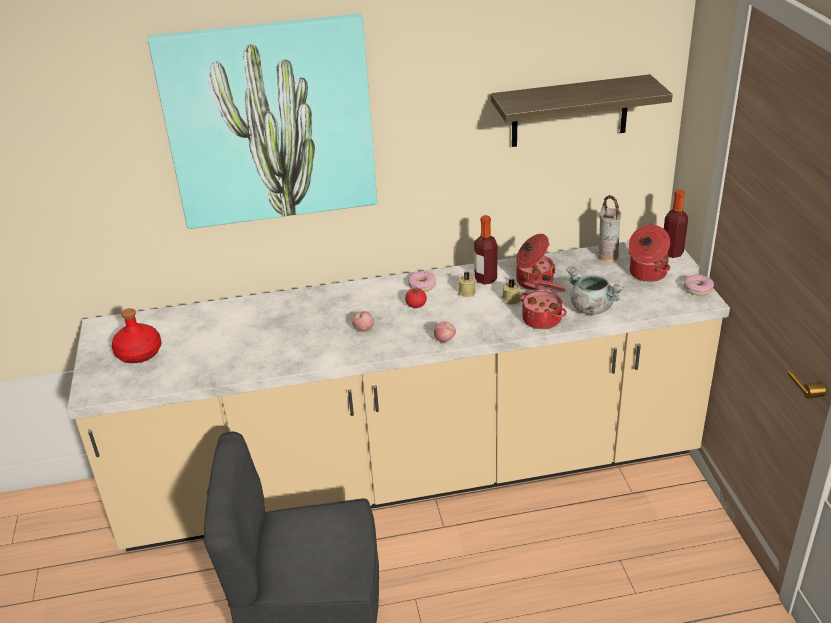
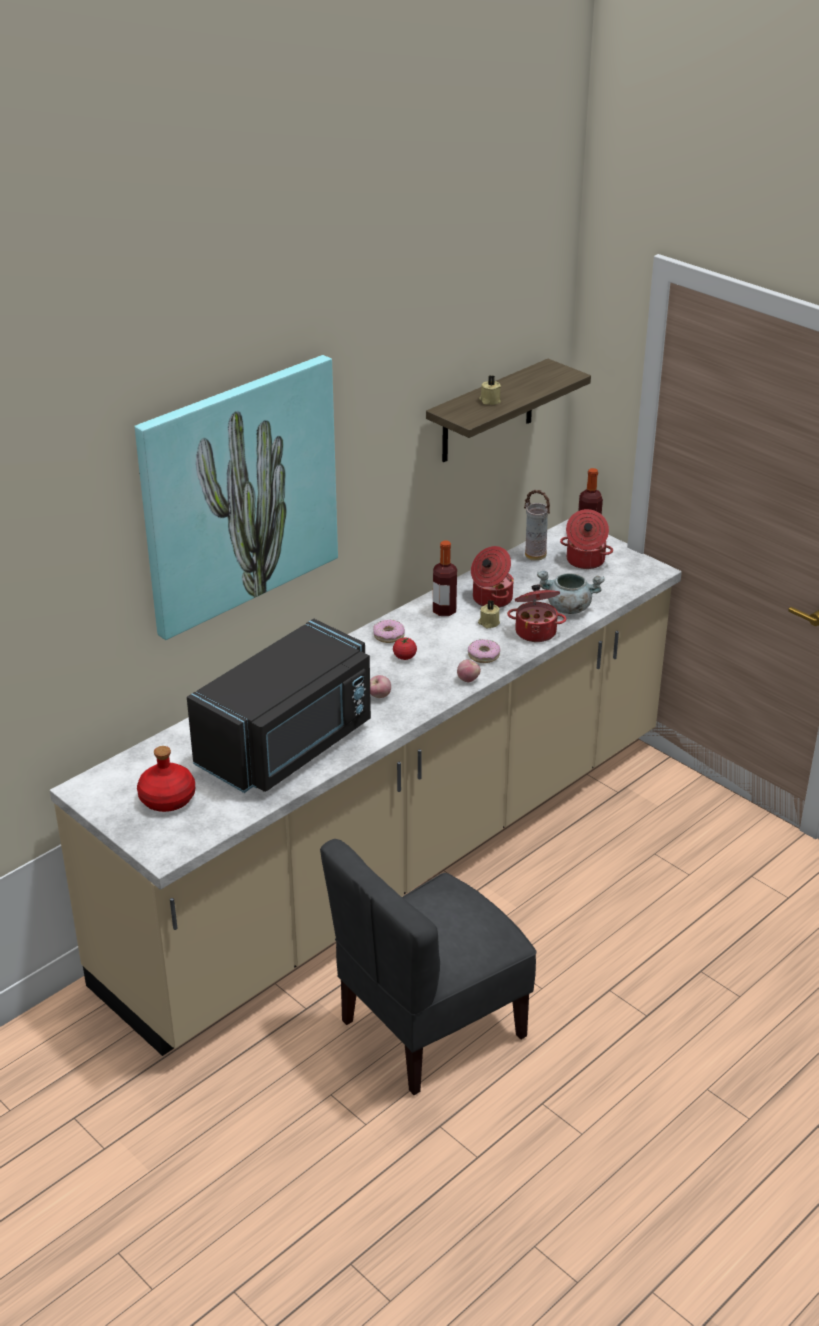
camera: 35 degrees left, 0 degrees up
beige candle [458,272,476,297] -> beige candle moved to [479,375,501,405]
donut [684,274,714,296] -> donut moved to [468,639,501,663]
none -> black microwave [187,619,371,793]

